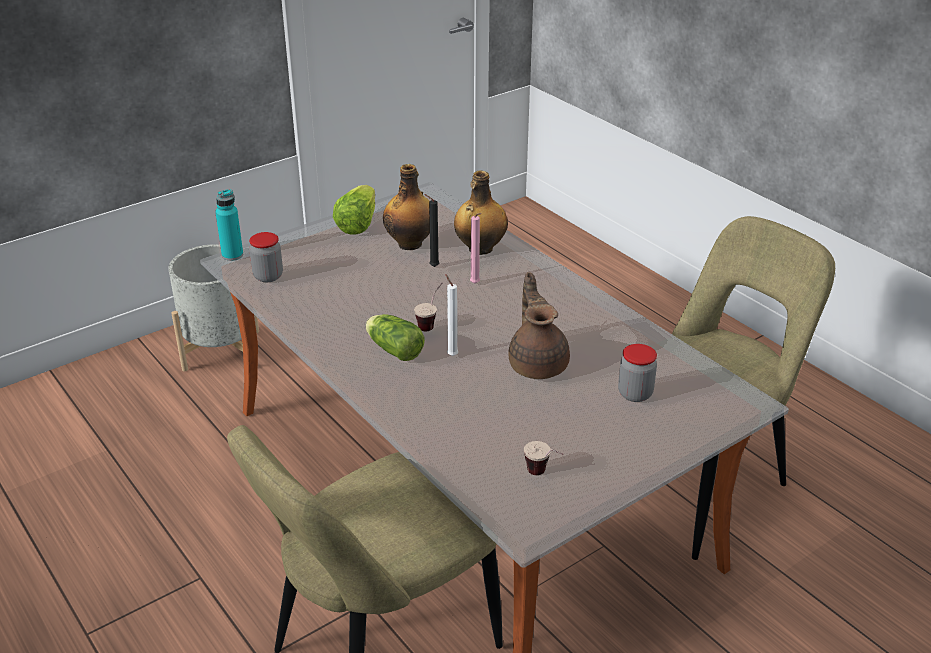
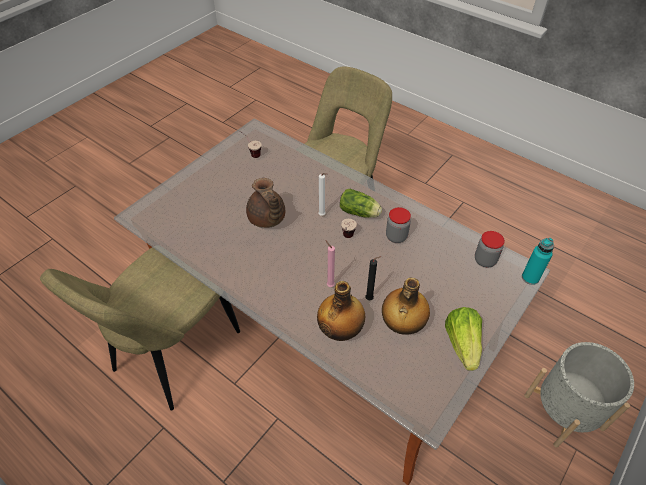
camera: 165 degrees right, 15 degrees up
jar [618,344,657,402] -> jar moved to [386,207,411,243]

